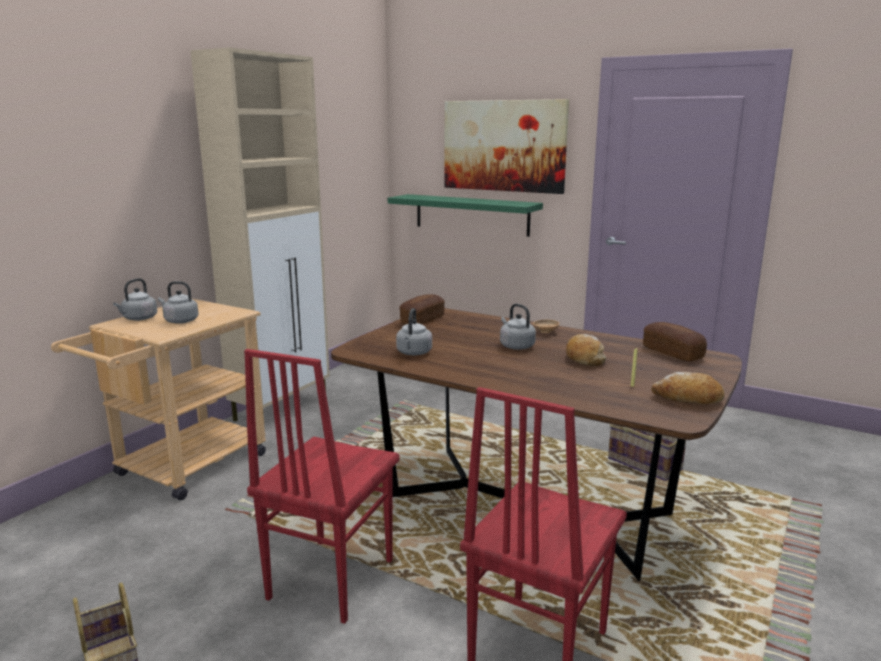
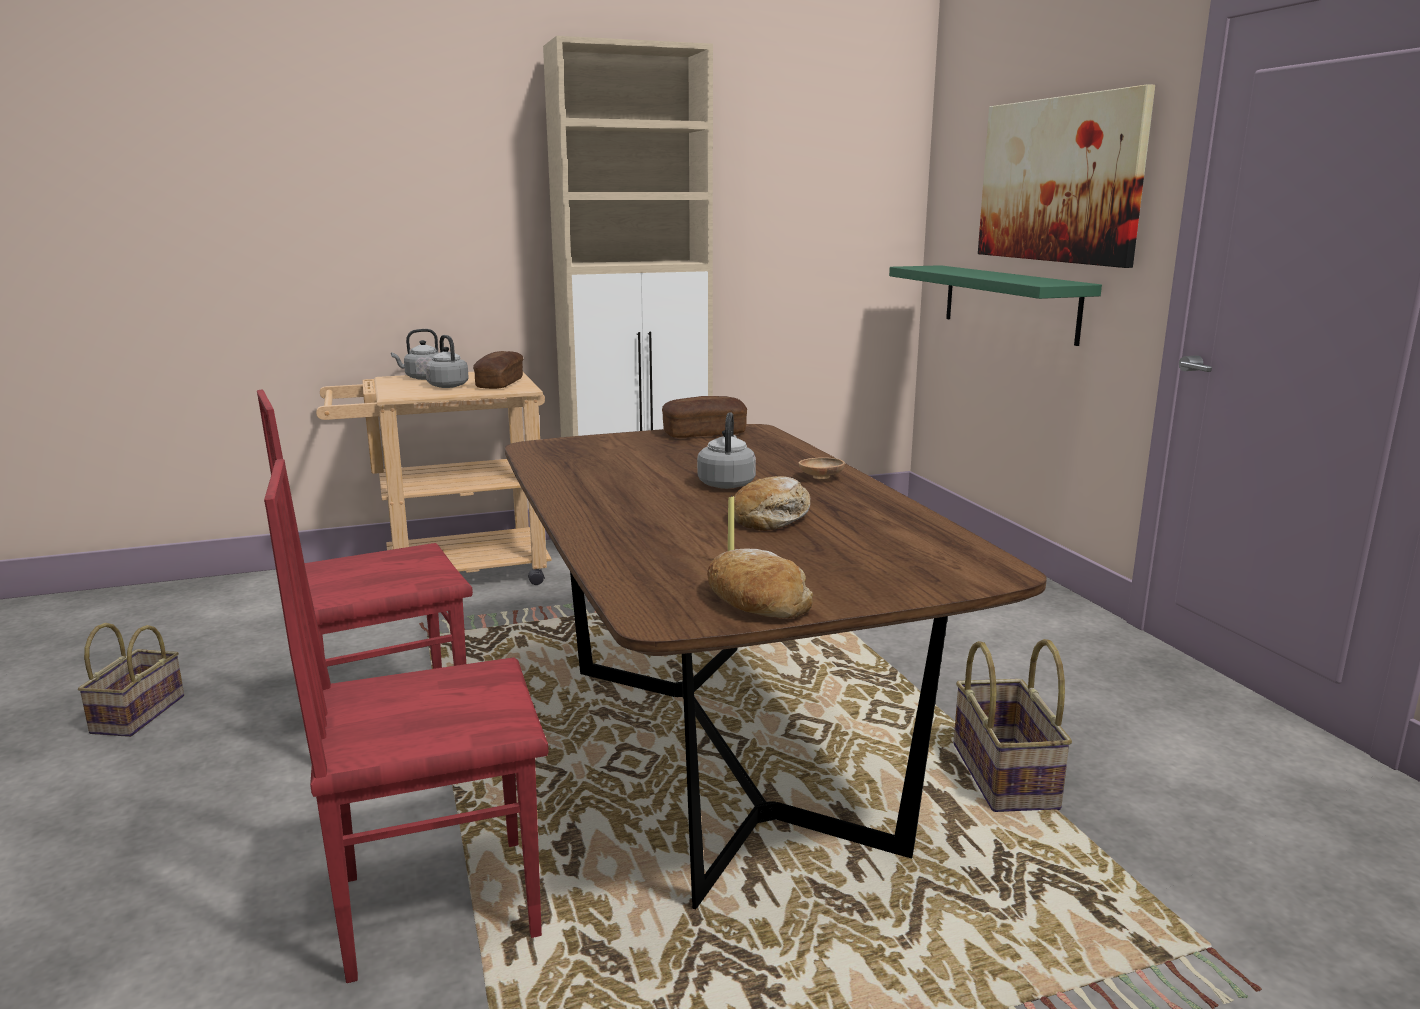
camera: 40 degrees right, 0 degrees up
grey kettle [396,308,432,355] -> none
bread [643,322,707,361] -> bread moved to [473,351,523,389]

